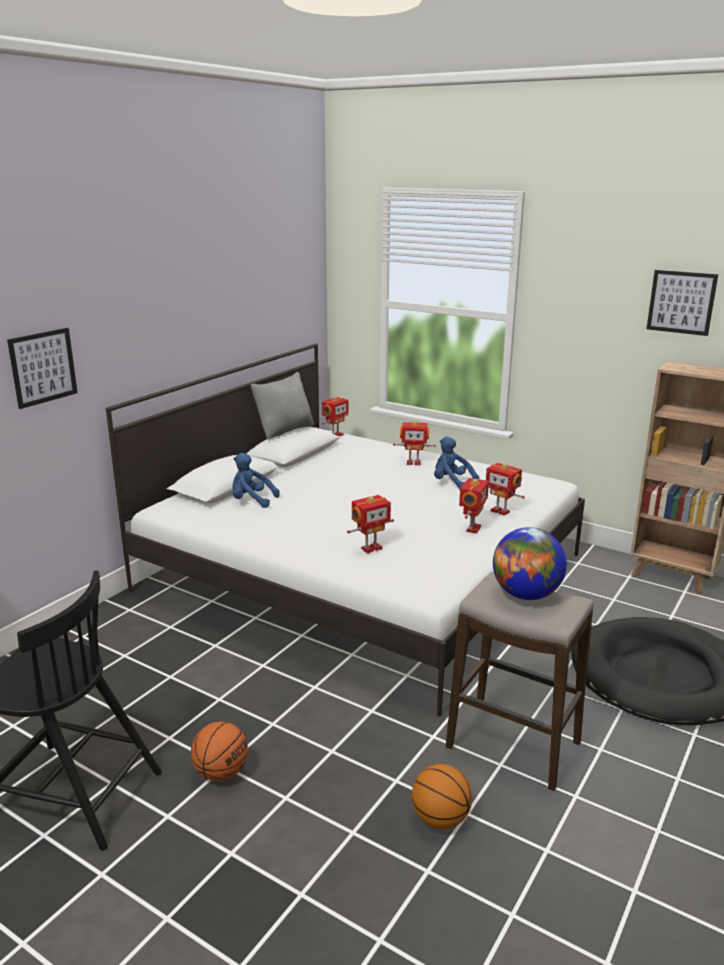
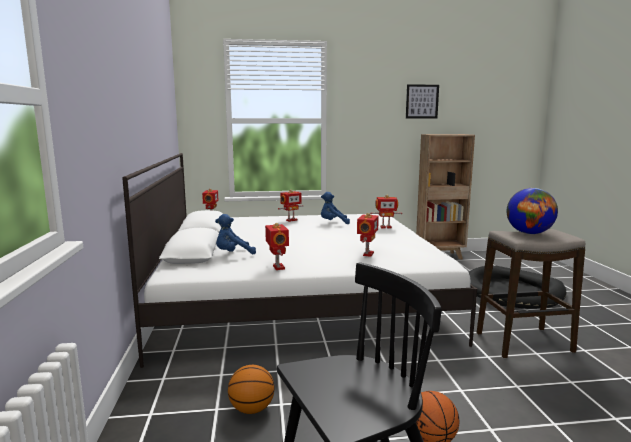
camera: 40 degrees left, 10 degrees down
picture [7,328,78,409] -> none
grey pillow [251,372,314,439] -> none
basketball [412,764,472,829] -> basketball moved to [228,365,275,414]
toy robot [459,478,489,534] -> toy robot moved to [265,223,289,270]

